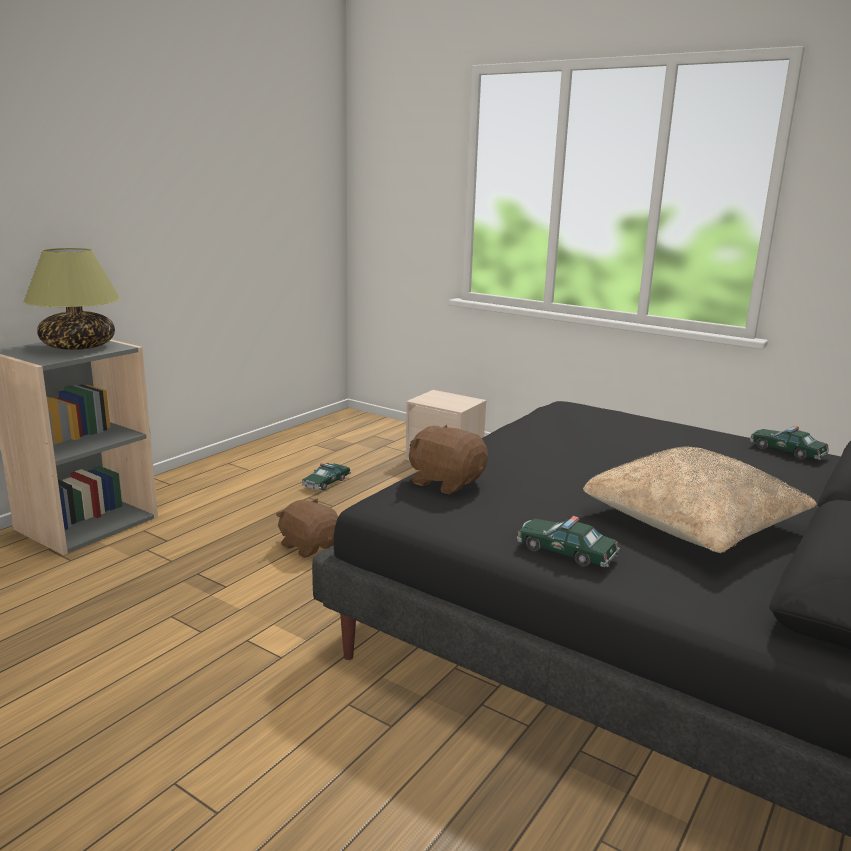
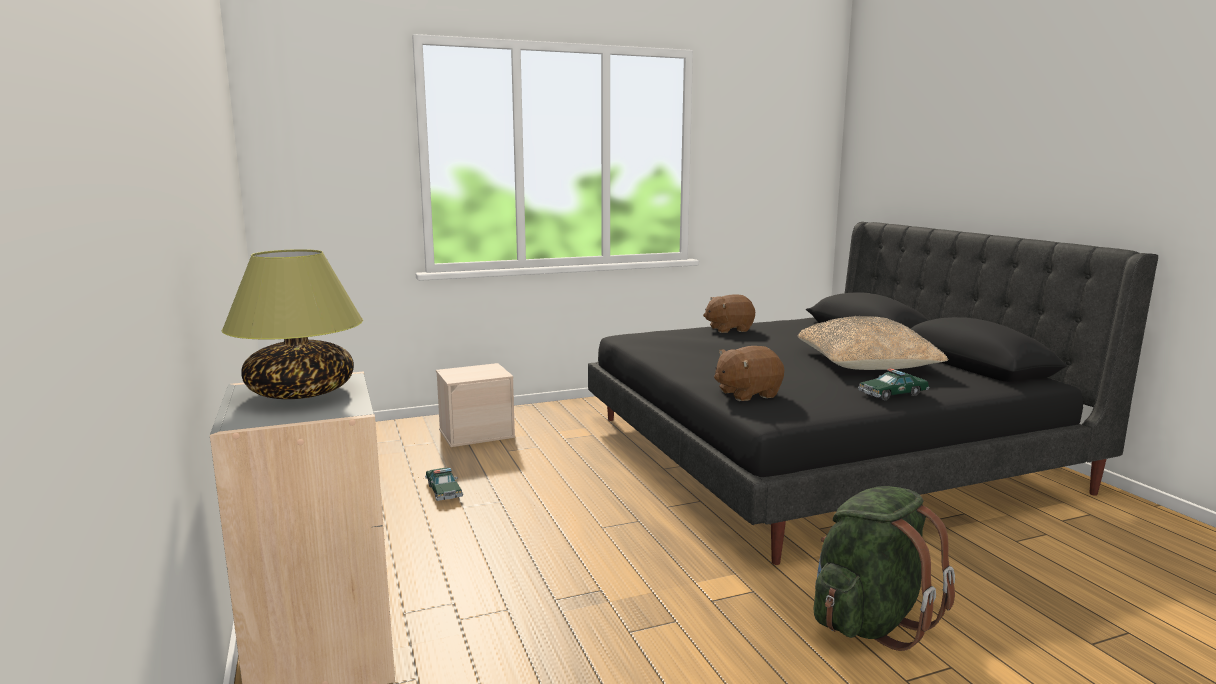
camera: 55 degrees left, 5 degrees down
brown plush toy [276,499,338,558] -> brown plush toy moved to [703,295,755,333]
toy car [750,426,829,460] -> none
none -> green backpack [814,486,955,651]

